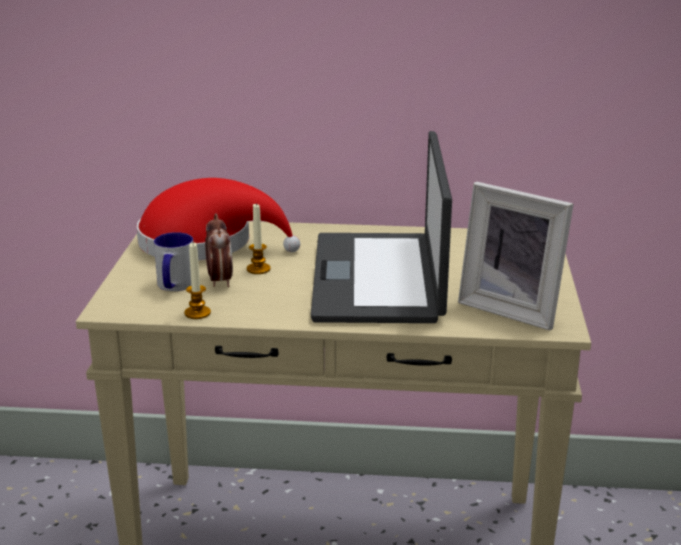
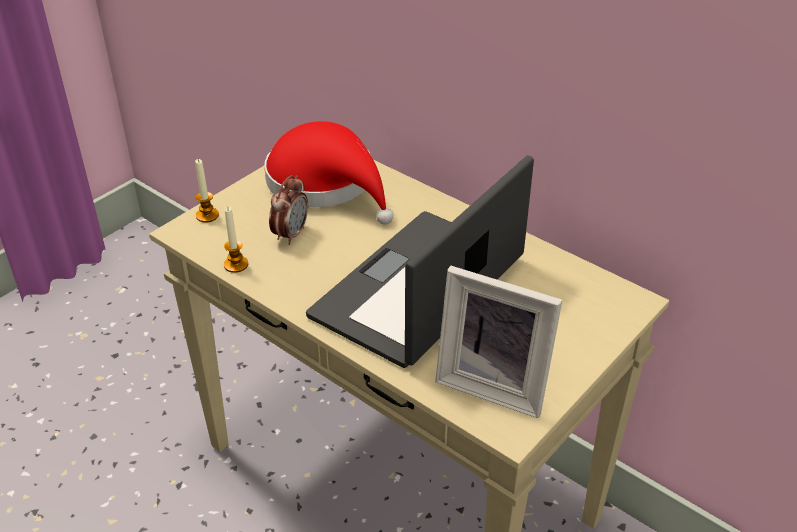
camera: 35 degrees right, 15 degrees up
mug [154,232,193,291] -> none
candle [247,203,271,274] -> candle moved to [195,159,219,222]
picture frame [458,182,574,331] -> picture frame turned 45 degrees counterclockwise [435,266,563,418]

